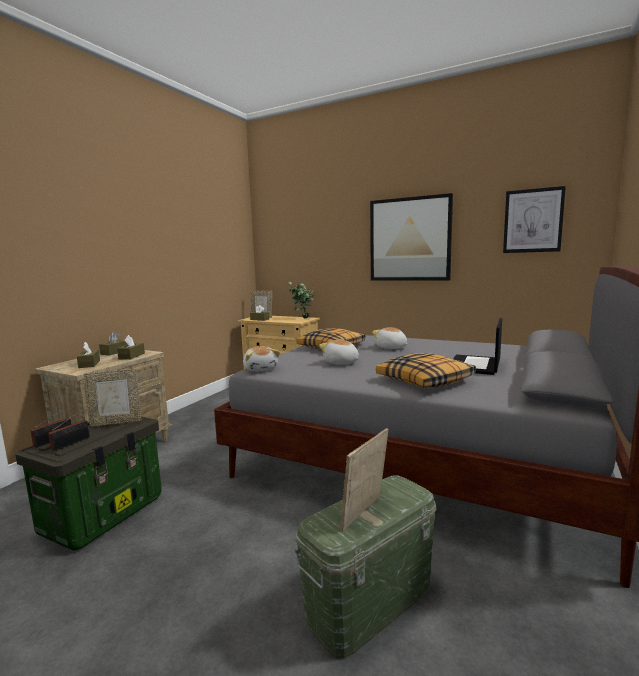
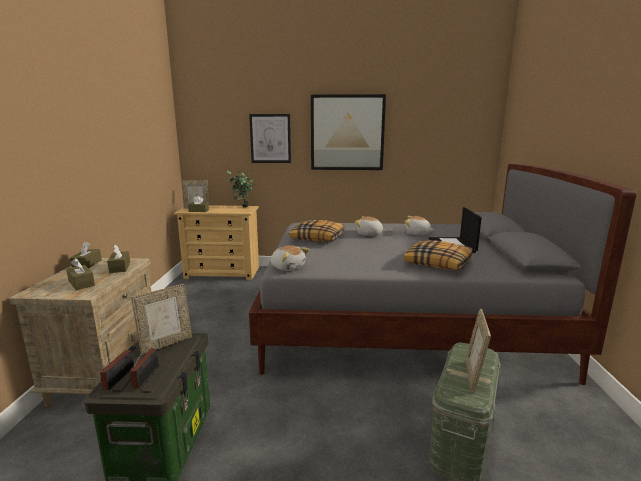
camera: 25 degrees left, 5 degrees up
plush toy [319,339,359,365] -> plush toy moved to [405,216,435,235]
picture [503,186,566,253] -> picture moved to [249,114,291,163]

